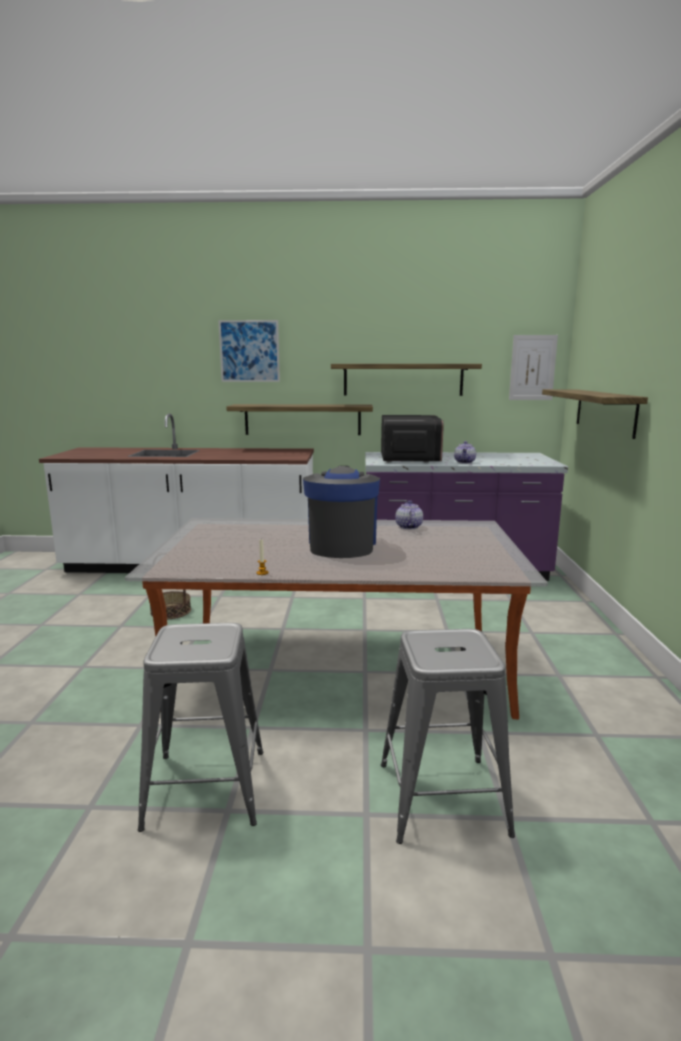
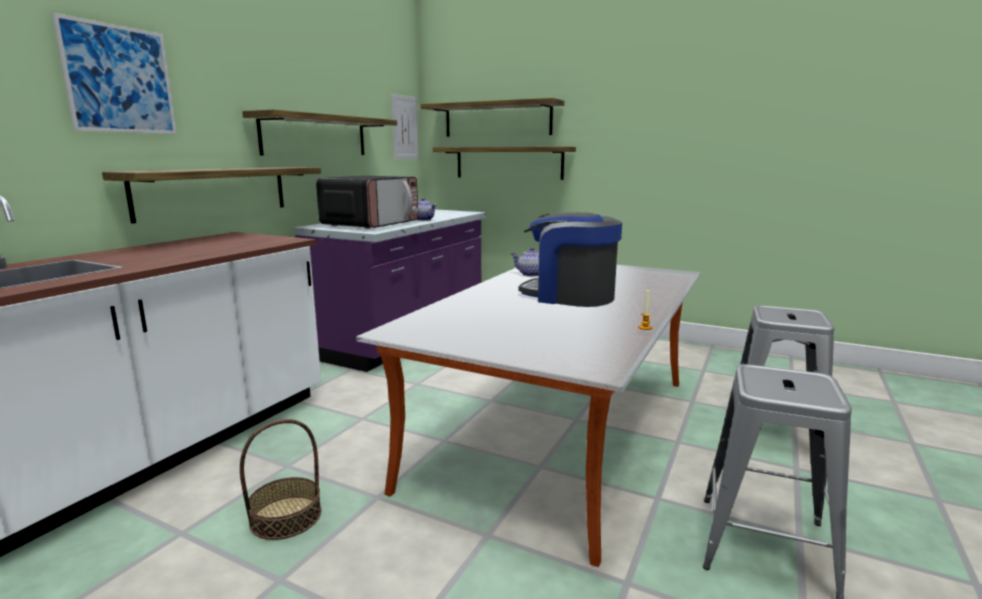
camera: 65 degrees left, 0 degrees up
microwave [381,415,444,463] -> microwave turned 90 degrees clockwise [316,176,418,229]
none -> shelf [420,98,565,137]

